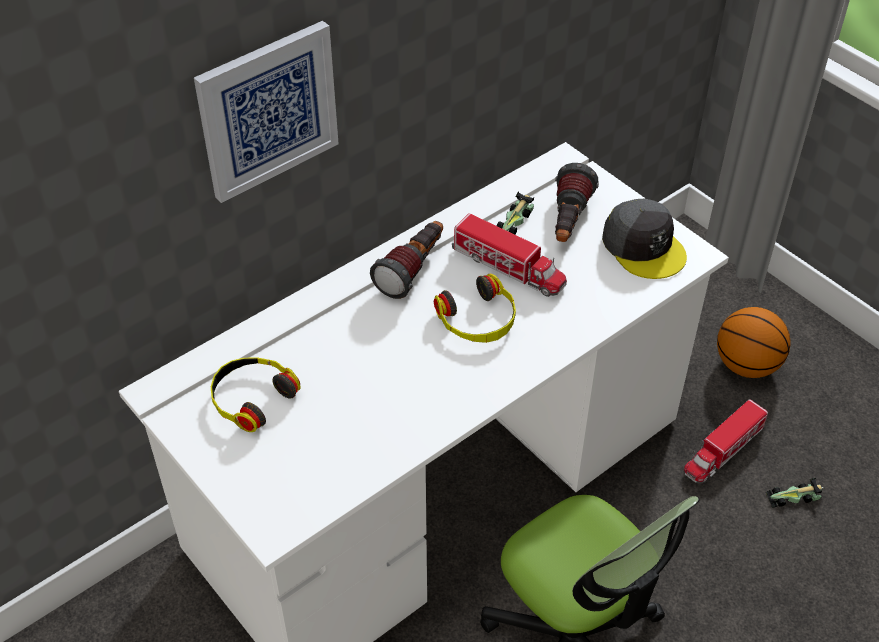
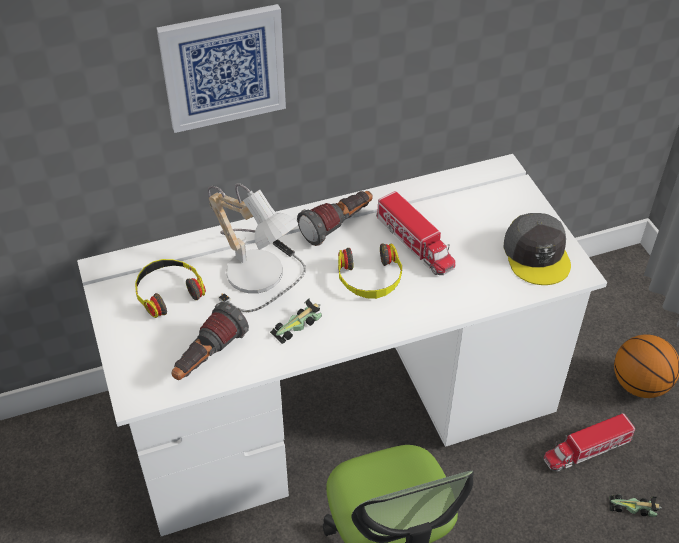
camera: 20 degrees right, 0 degrees up
toy car [496,191,534,234] -> toy car moved to [270,298,322,344]
flashlight [555,163,599,242] -> flashlight moved to [172,302,249,380]
none -> table lamp [208,183,306,312]

